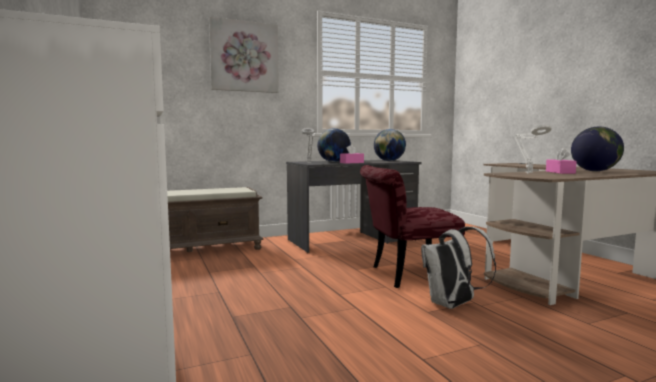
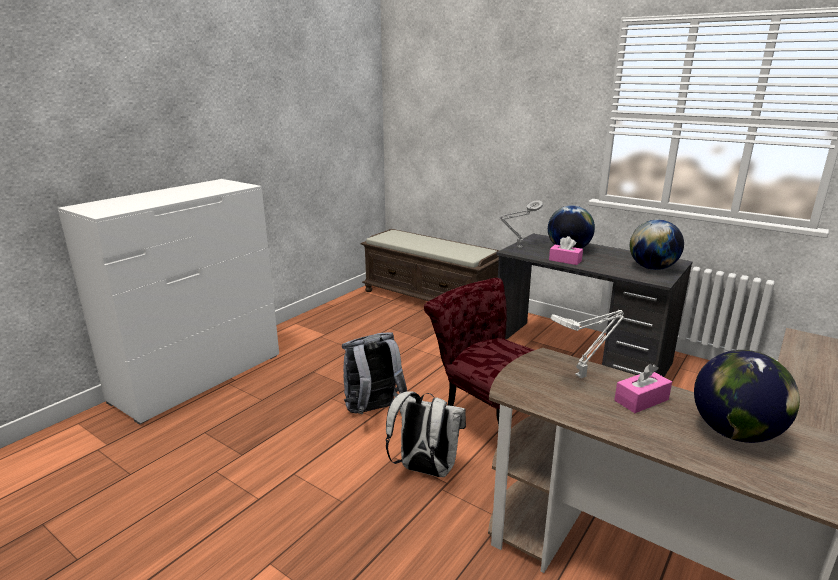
camera: 60 degrees right, 15 degrees up
picture [209,17,279,93] -> none
none -> grey backpack [342,332,407,414]

